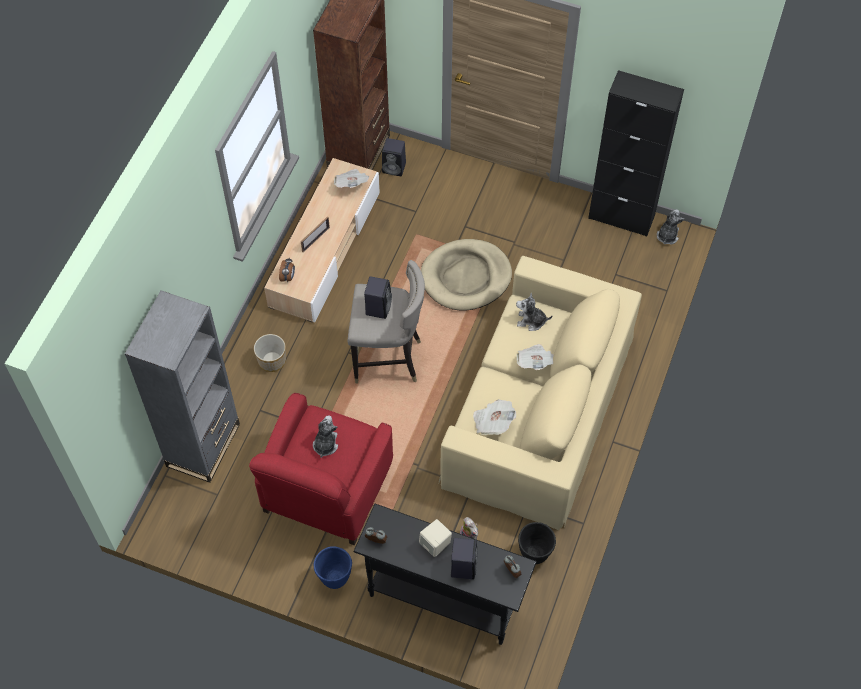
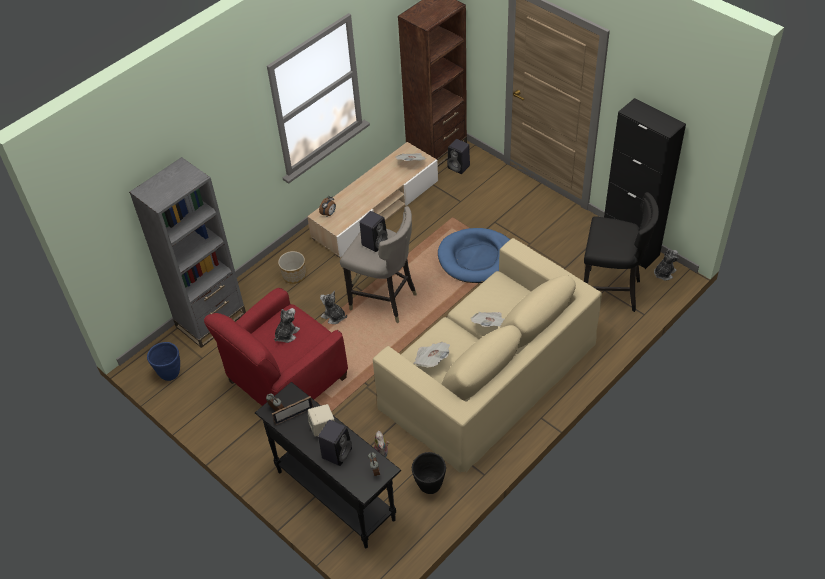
camera: 25 degrees right, 10 degrees down
picture frame [301,217,330,252] -> picture frame moved to [272,396,313,425]
blue planter [314,546,352,589] -> blue planter moved to [147,342,180,381]
beige dog bed [421,239,512,311] -> blue dog bed [438,228,510,283]
plush toy [516,293,552,331] -> plush toy moved to [320,290,347,324]
none -> black stool [584,192,659,312]

